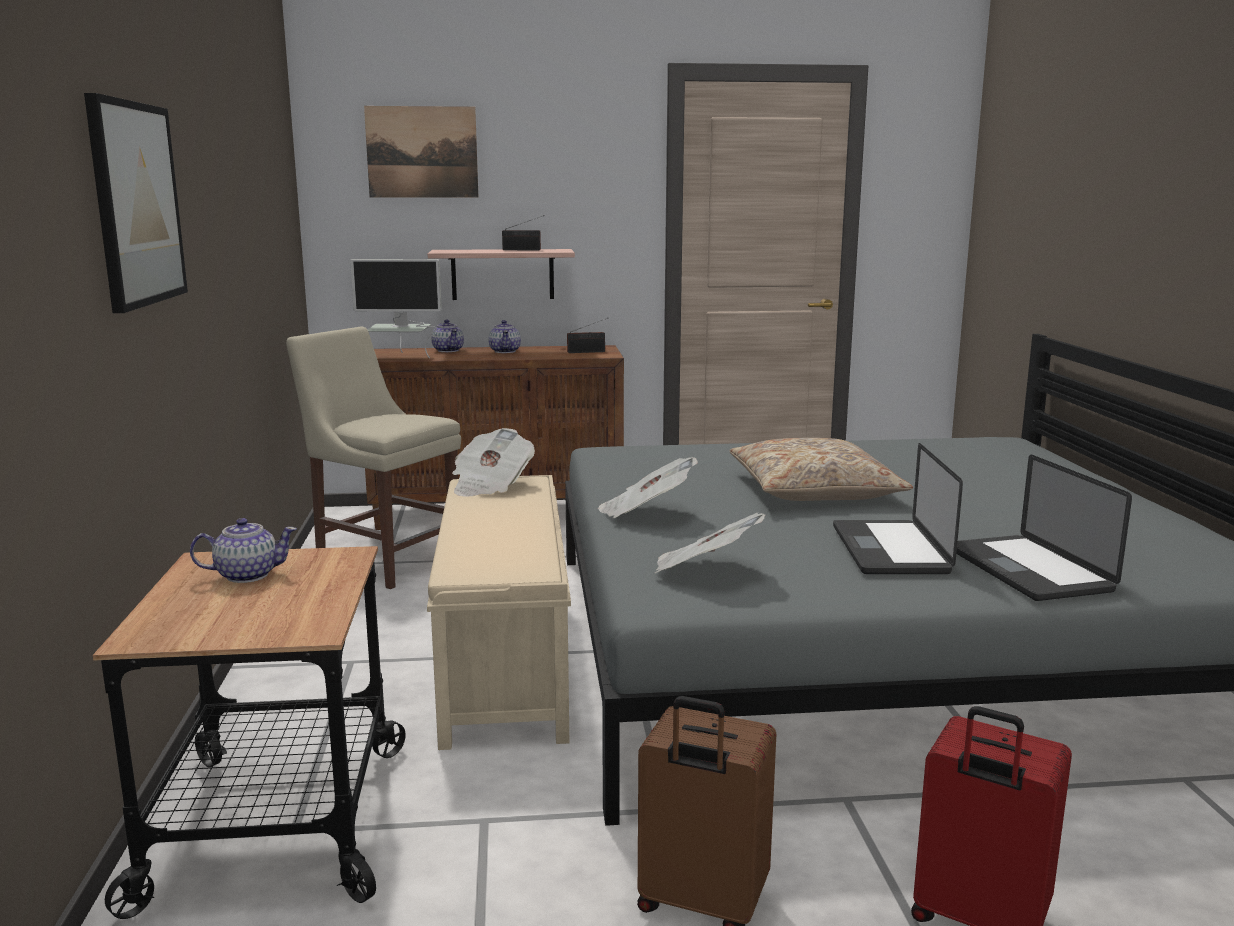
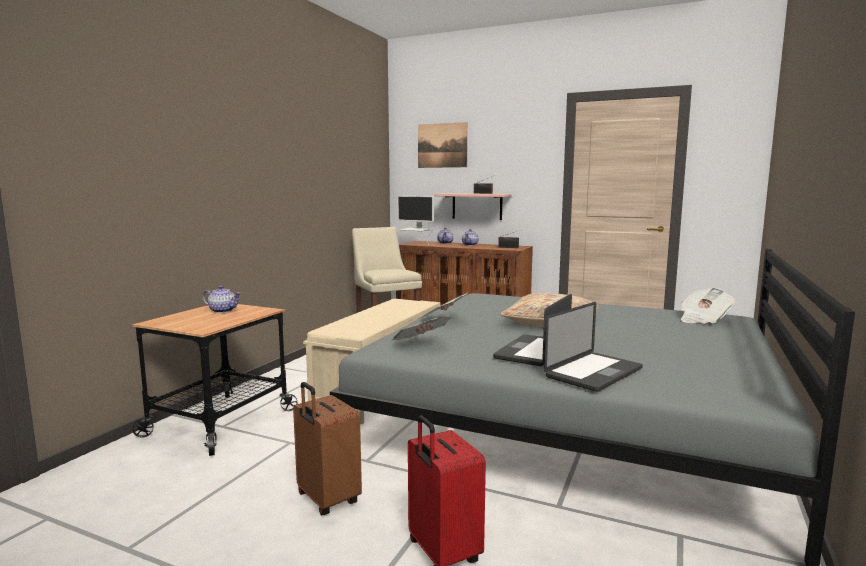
camera: 30 degrees right, 5 degrees down
picture [84,93,188,313] -> none
newspaper [452,428,535,497] -> newspaper moved to [680,288,736,323]
laptop [956,455,1132,601] -> laptop turned 150 degrees counterclockwise [544,302,643,392]

